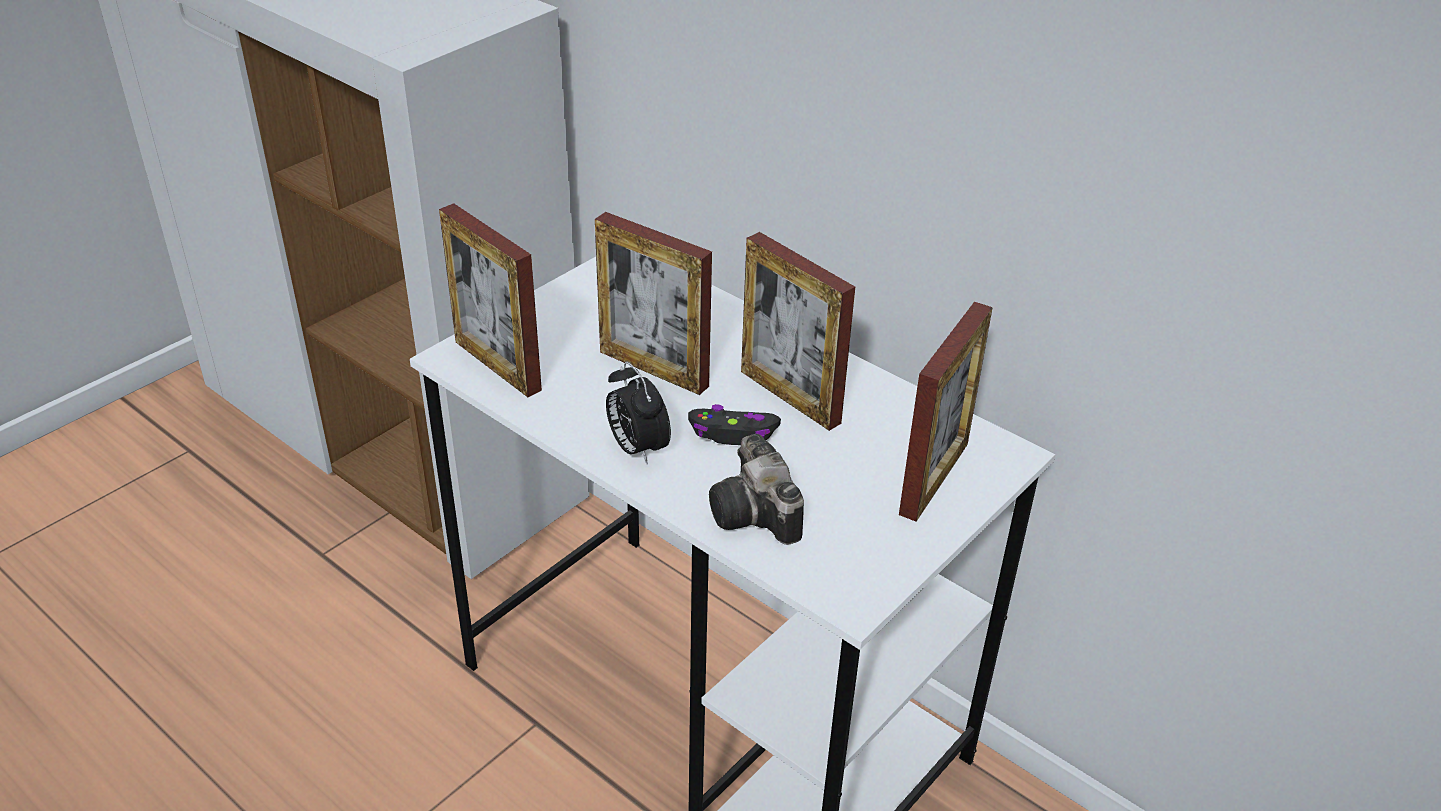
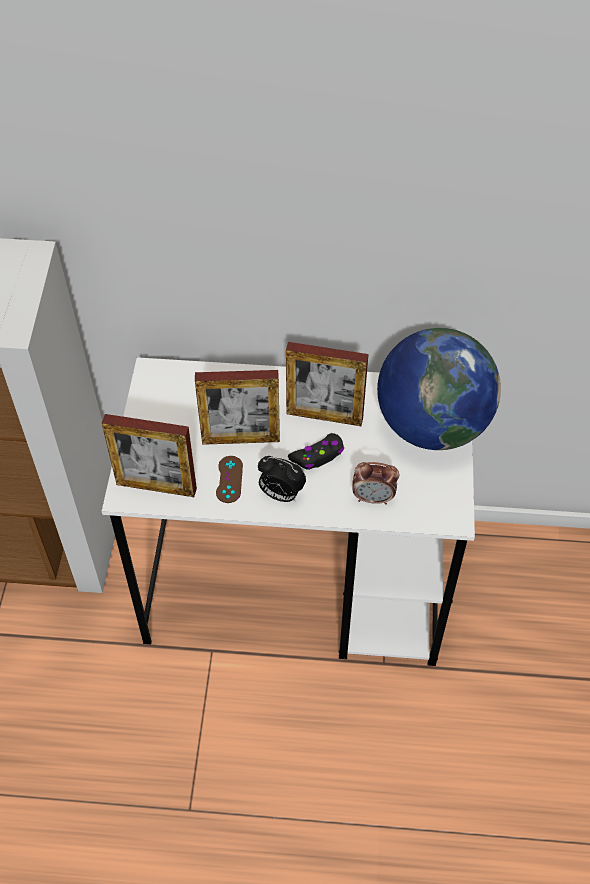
camera: 35 degrees left, 15 degrees up
camera [709,434,804,545] -> alarm clock [352,462,399,505]
picture frame [899,302,993,522] -> globe [377,328,501,450]
none -> brown game controller [216,456,243,503]

